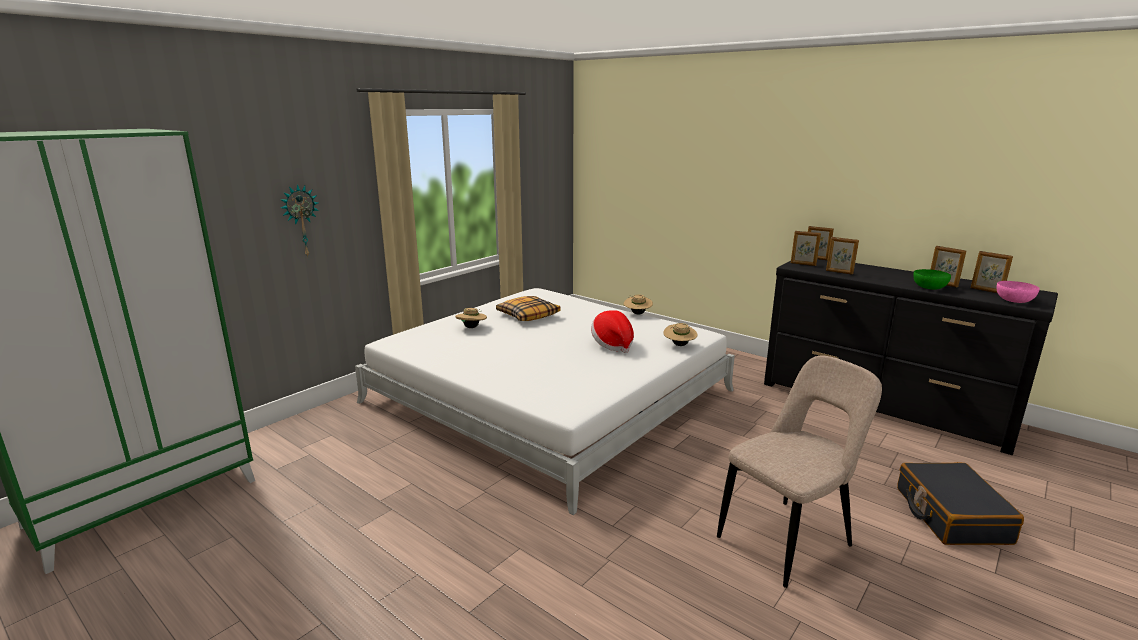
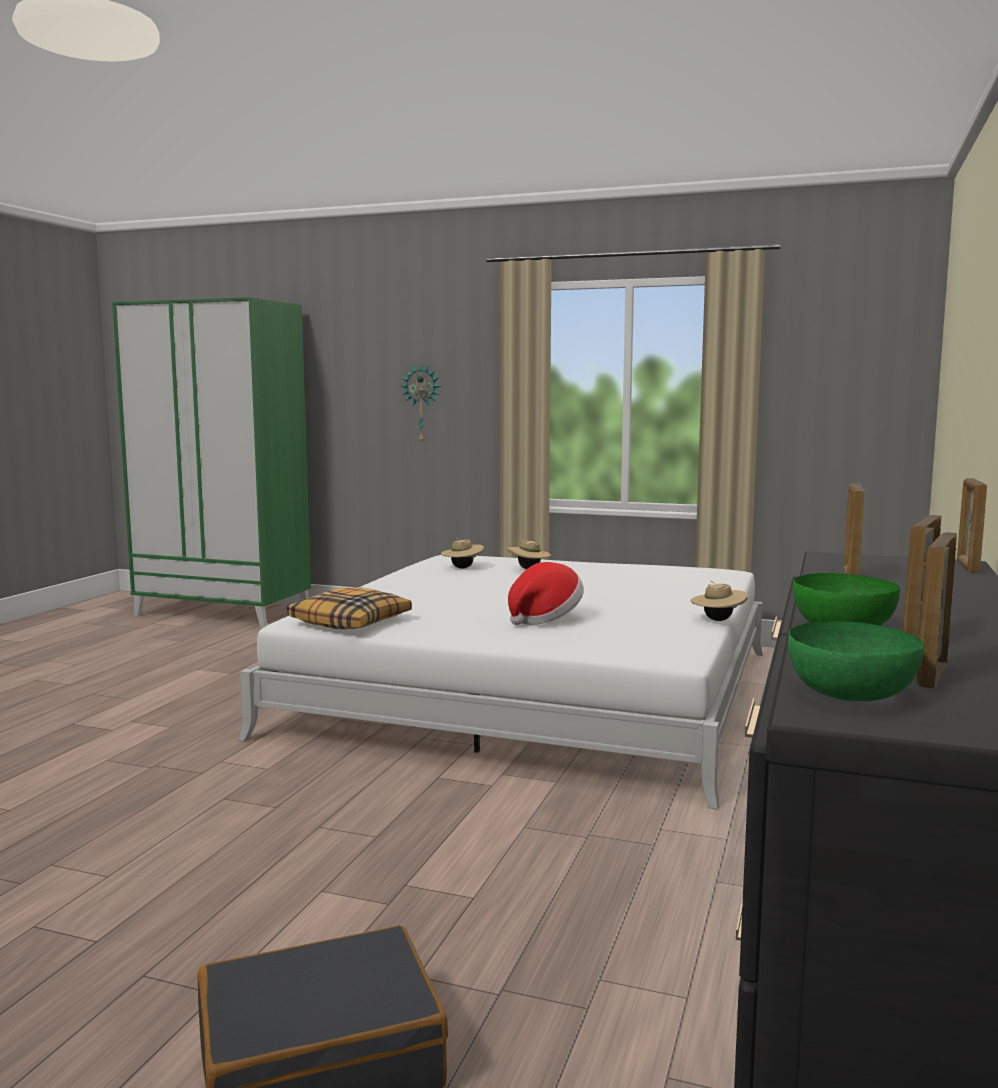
camera: 70 degrees right, 10 degrees down
pillow [496,296,561,321] -> pillow moved to [287,587,412,629]
beige hat [663,323,698,346] -> beige hat moved to [441,538,484,568]
beige chair [717,355,882,588] -> none
picture frame [791,231,821,266] -> none
pink bowl [996,281,1040,303] -> green bowl [788,621,924,701]

